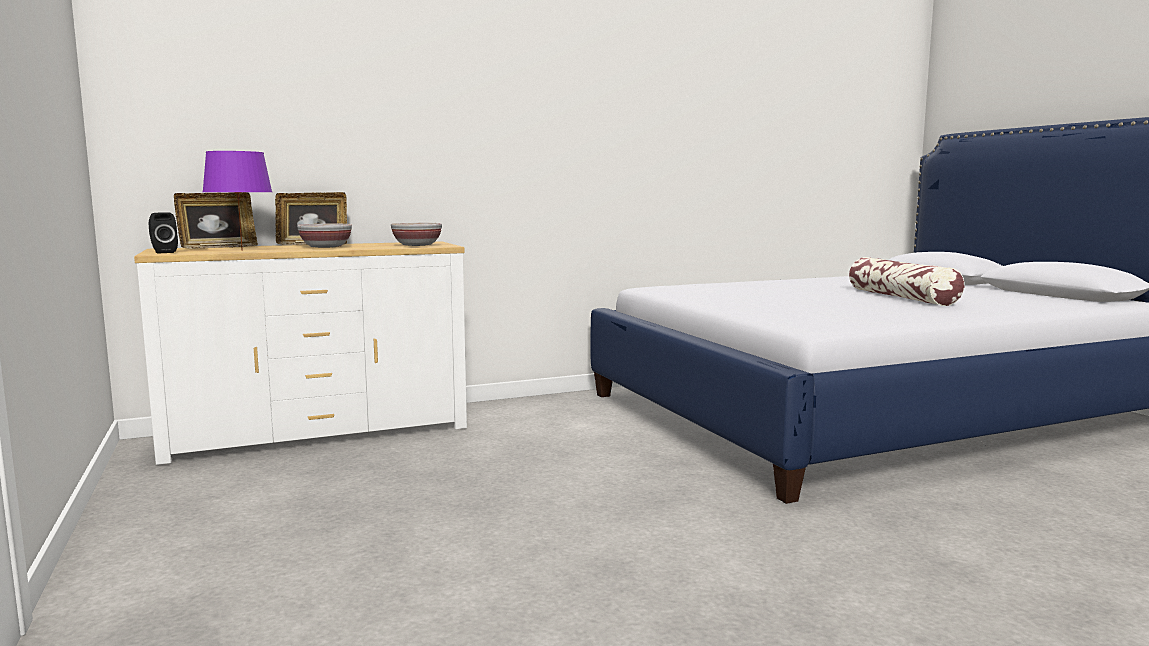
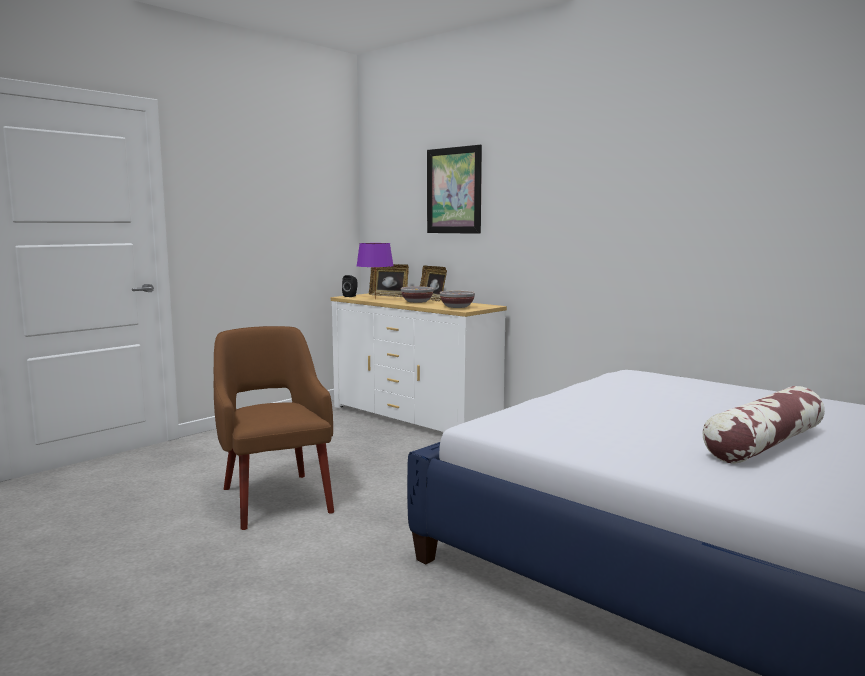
camera: 65 degrees right, 0 degrees up
none -> brown armchair [214,326,334,530]
none -> picture [427,145,482,234]

